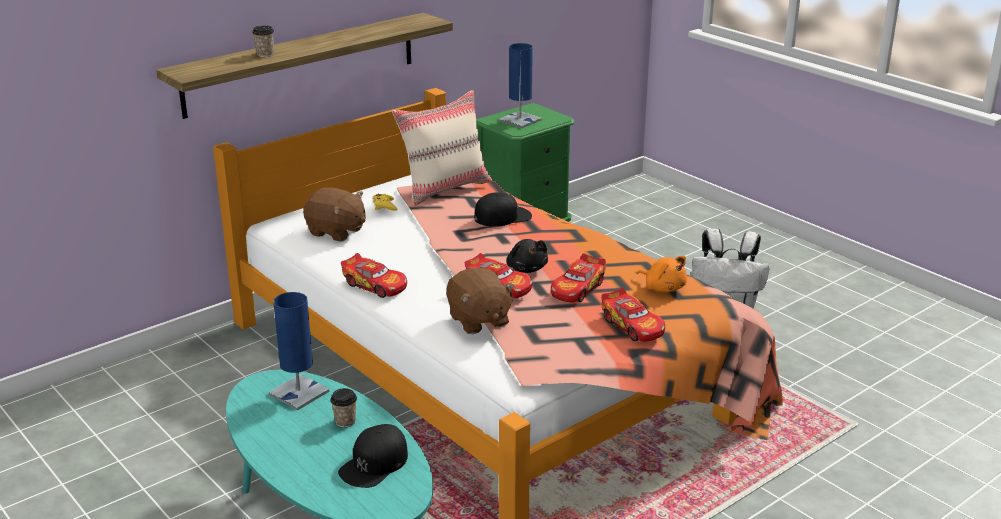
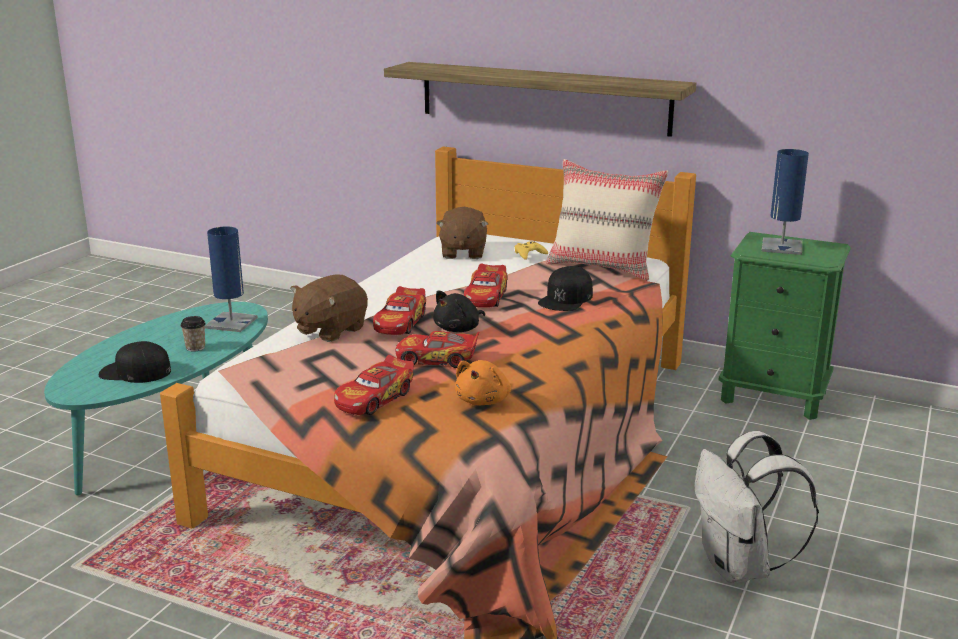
camera: 65 degrees right, 5 degrees down
cup [252,25,274,57] -> none
toy car [341,253,407,298] -> toy car moved to [464,263,508,308]
black cap [475,192,532,227] -> black cap turned 75 degrees clockwise [538,266,593,311]

